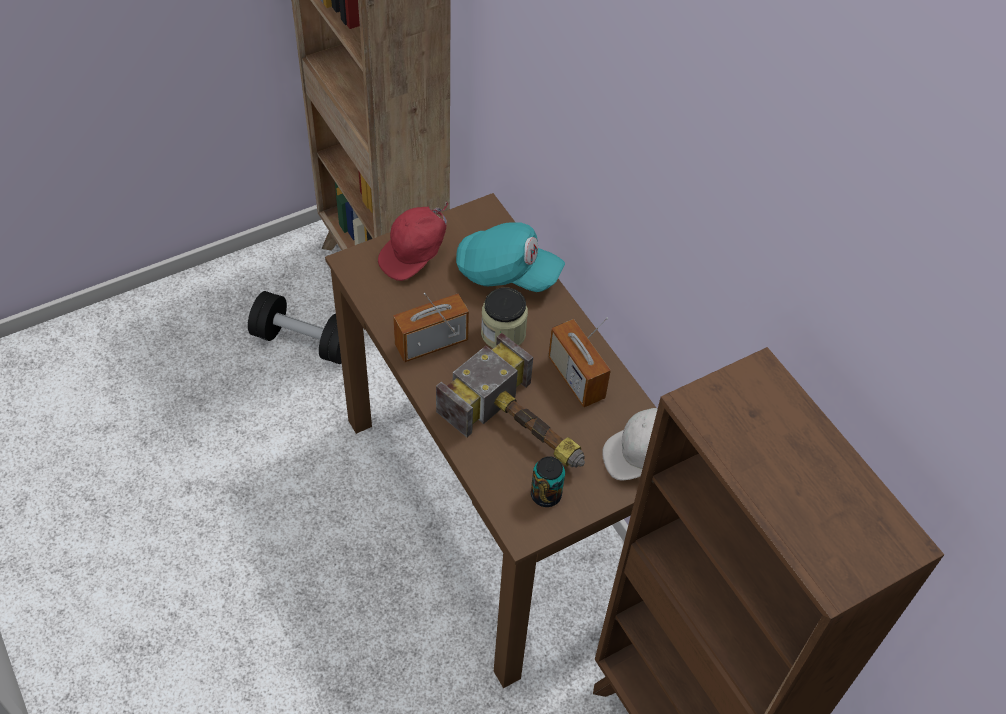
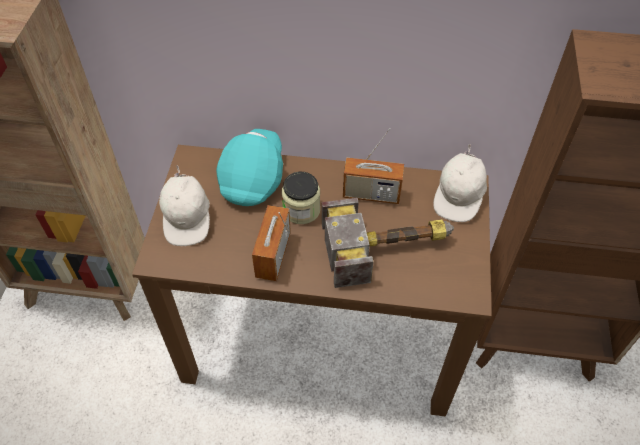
camera: 50 degrees left, 0 degrees up
black dumbbell [248,291,342,364] -> none
red cap [378,201,448,281] -> white cap [159,165,210,246]
turquoise cap [456,222,565,292] -> turquoise cap turned 45 degrees counterclockwise [216,129,283,206]
can [531,456,565,507] -> none

